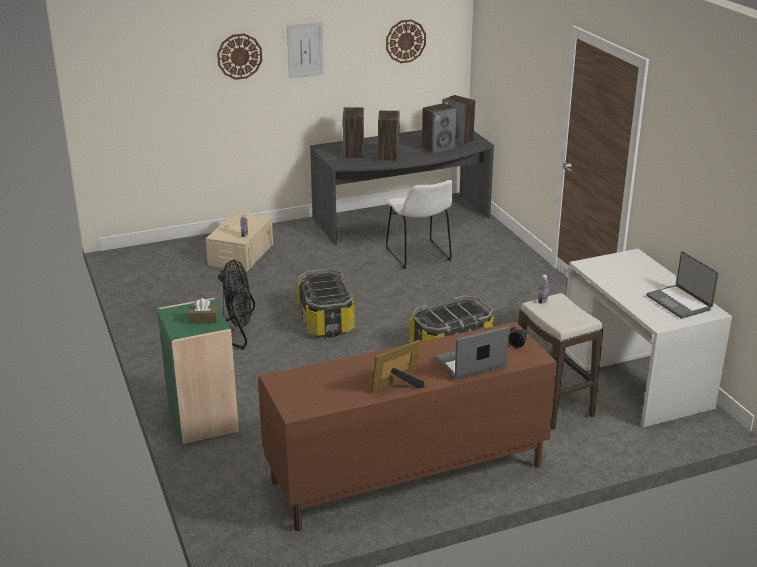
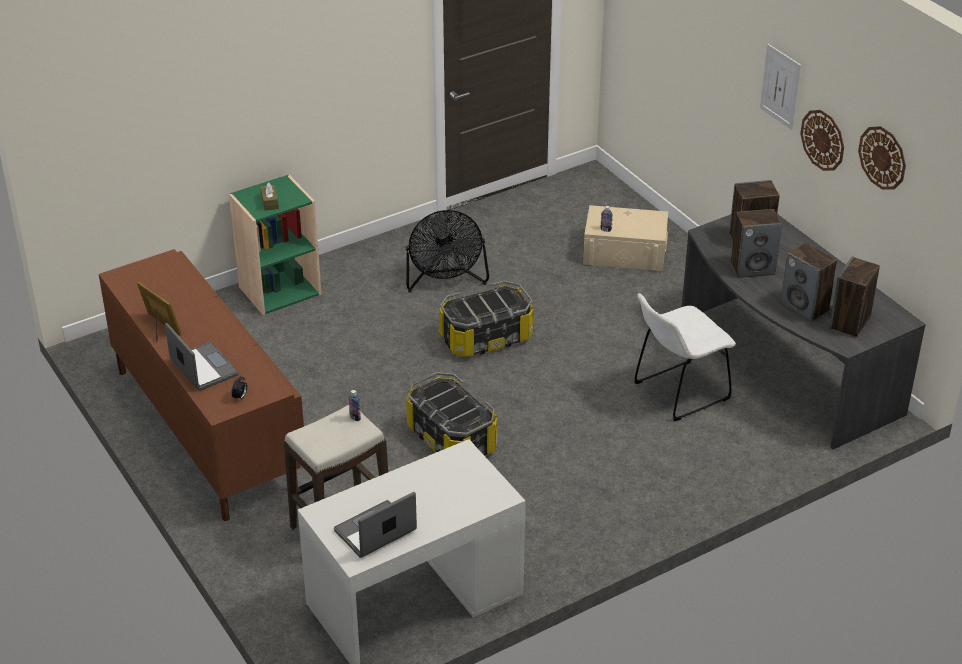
camera: 80 degrees right, 10 degrees up
wall clock [217,34,262,80] -> wall clock moved to [800,110,844,171]

